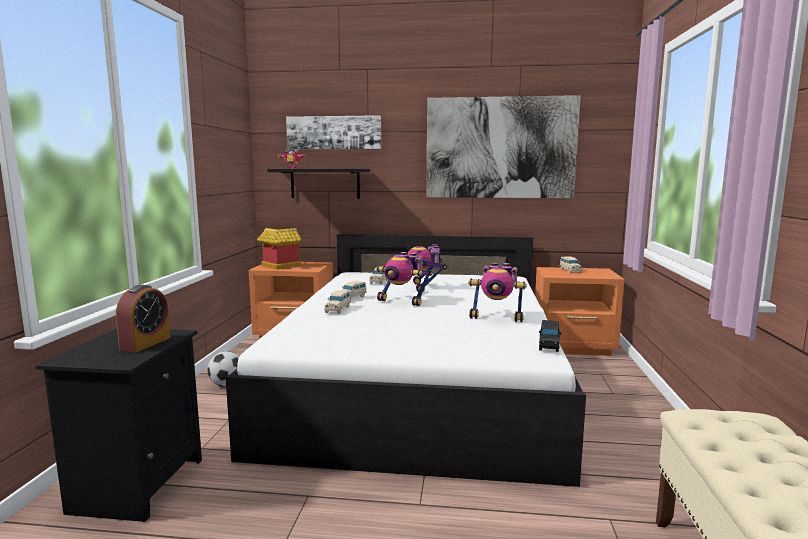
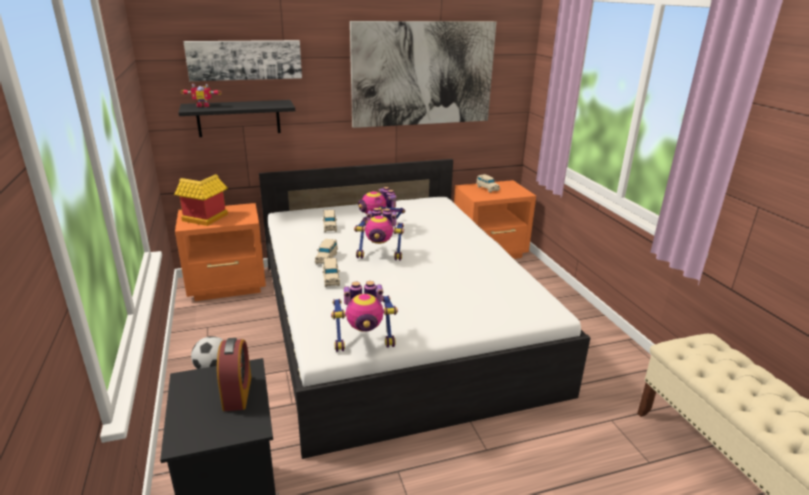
camera: 25 degrees left, 15 degrees up
toy robot [468,263,527,322] -> toy robot moved to [331,281,398,352]
black toy car [539,320,561,352] -> none

